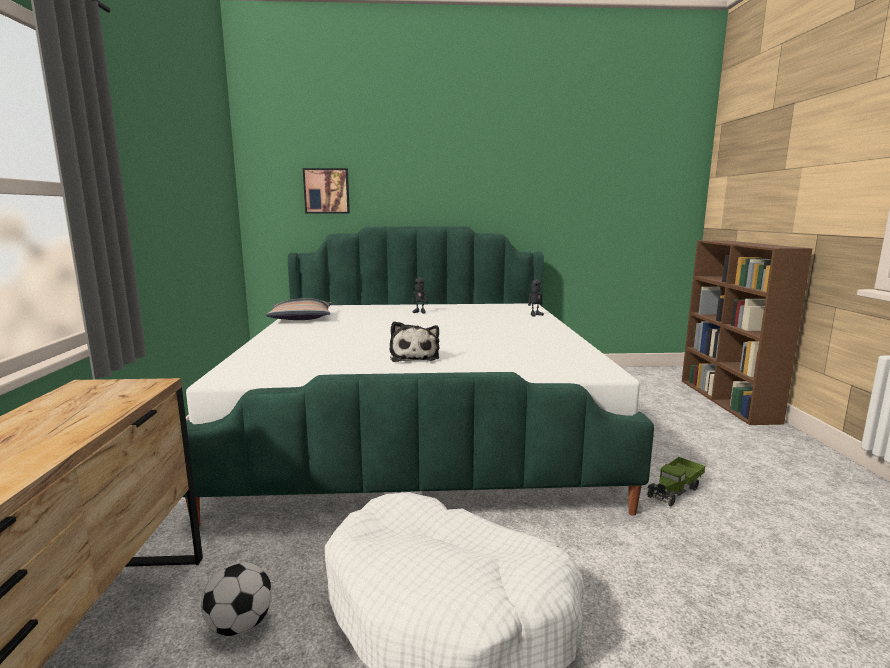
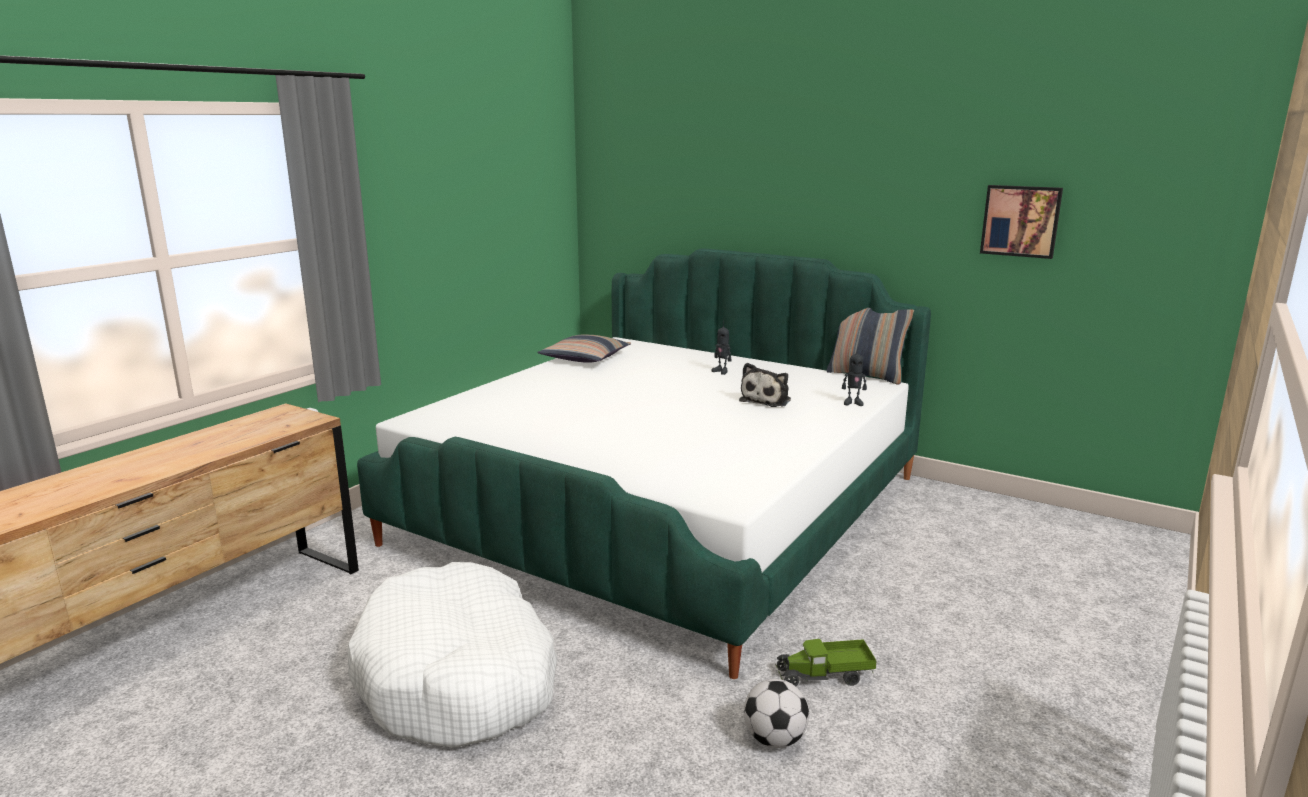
camera: 35 degrees right, 5 degrees up
football [201,562,272,636] -> football moved to [744,679,809,748]
picture [303,168,350,213] -> picture moved to [980,185,1063,259]
plush toy [390,321,439,362] -> plush toy moved to [739,363,791,407]
brown bookcase [682,240,813,425] -> none
none -> pillow [827,308,914,385]

